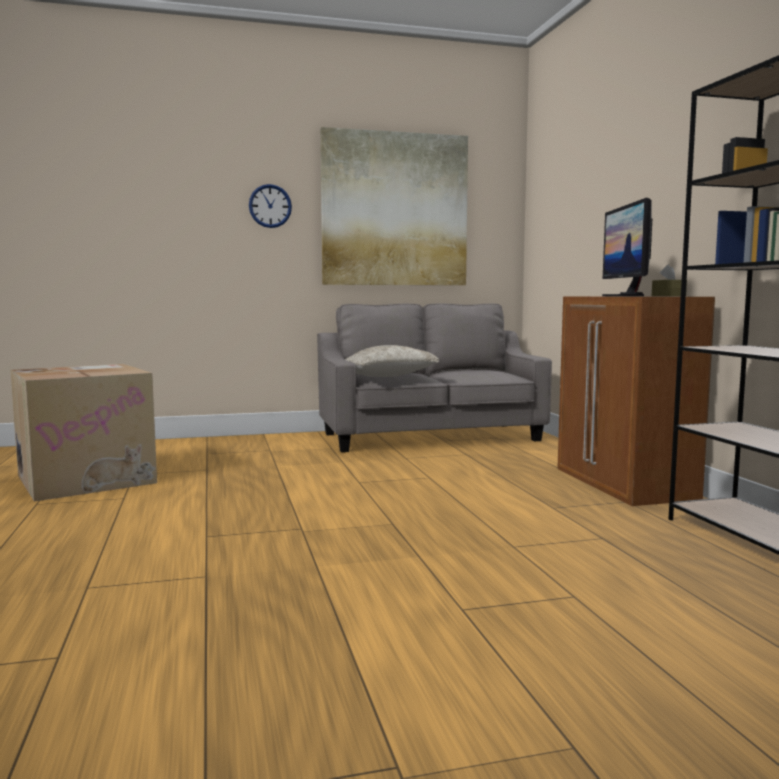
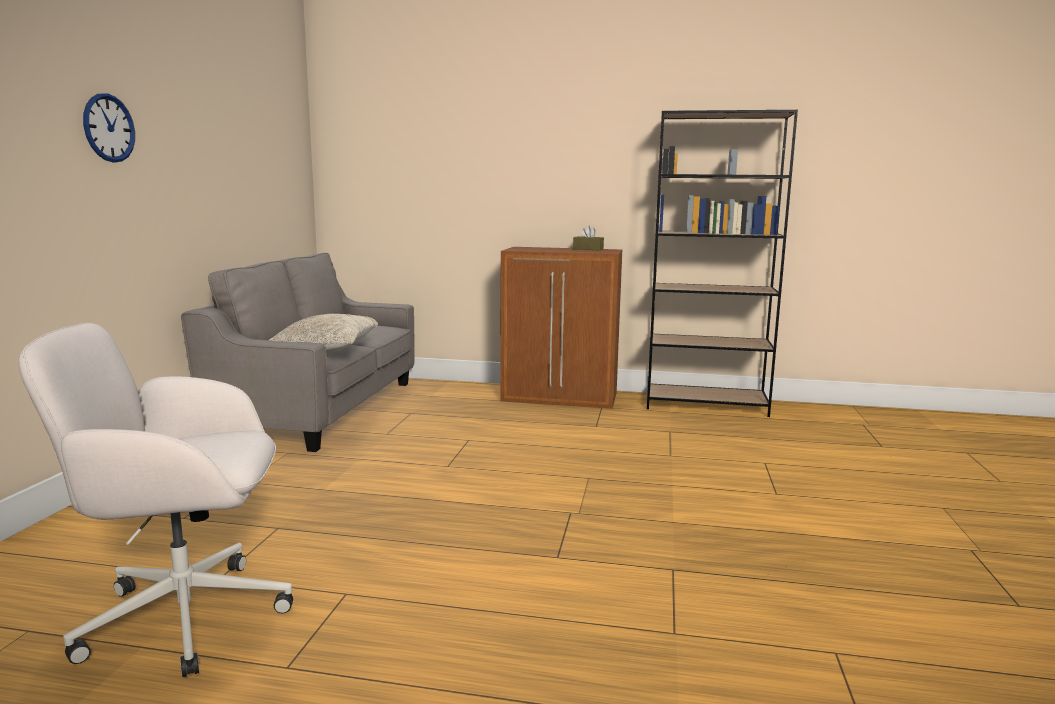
camera: 65 degrees left, 5 degrees up
cardboard box [10,364,157,502] -> white office chair [18,323,293,677]
picture [320,127,468,285] -> none
monitor [602,198,652,296] -> none

